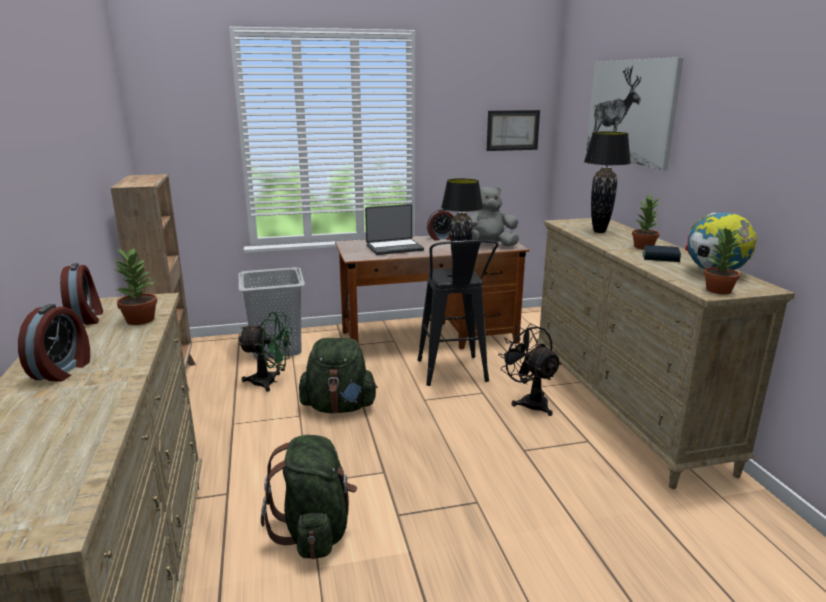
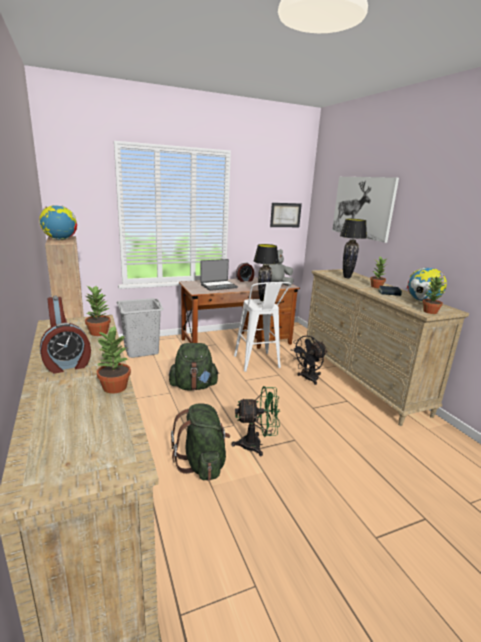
camera: 10 degrees left, 0 degrees up
alarm clock [18,304,90,382] -> alarm clock turned 60 degrees clockwise [40,323,91,374]
green fan [238,312,292,392] -> green fan moved to [231,386,280,456]
black stool [418,240,498,386] -> white stool [234,282,291,372]
black fan [498,324,562,416] -> black fan turned 90 degrees counterclockwise [291,335,328,385]
none -> globe [39,205,77,240]
none -> potted plant [97,325,131,394]

